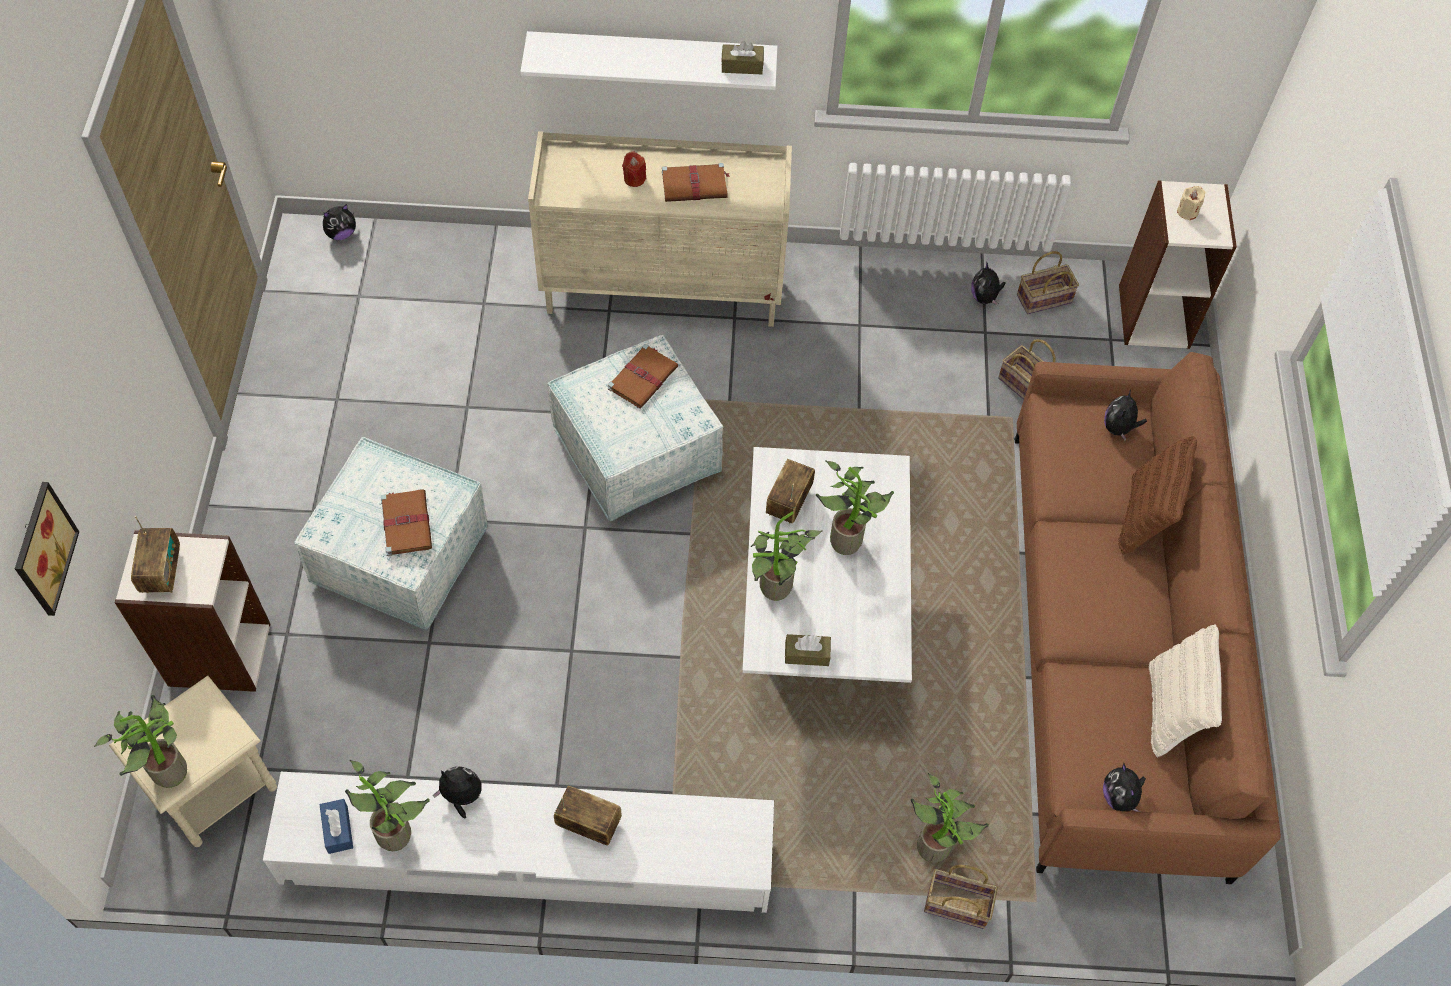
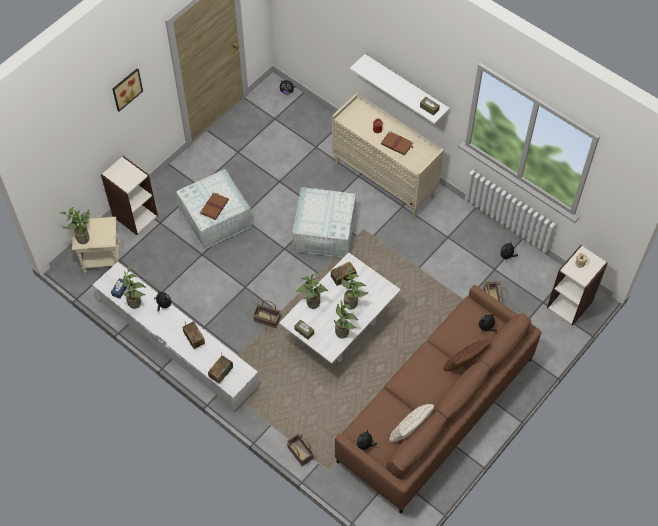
camera: 40 degrees right, 0 degrees up
picture [15,482,79,616] -> picture moved to [112,68,143,111]
radio [131,516,180,593] -> radio moved to [208,352,233,384]
brown book [608,344,678,409] -> none
potted plant [911,773,989,863] -> potted plant moved to [334,296,358,339]
basket [1017,251,1079,314] -> basket moved to [253,300,281,328]

